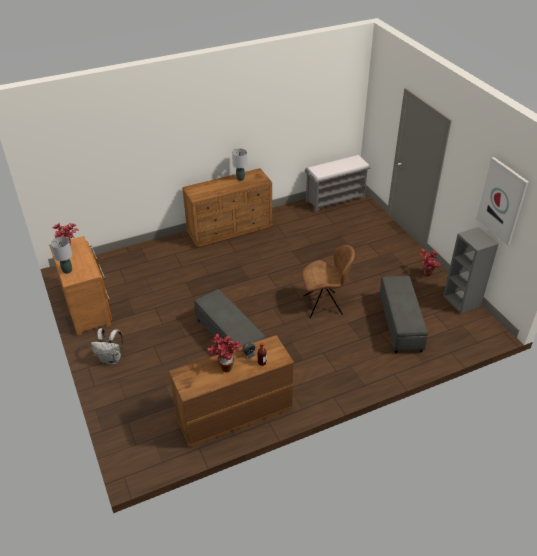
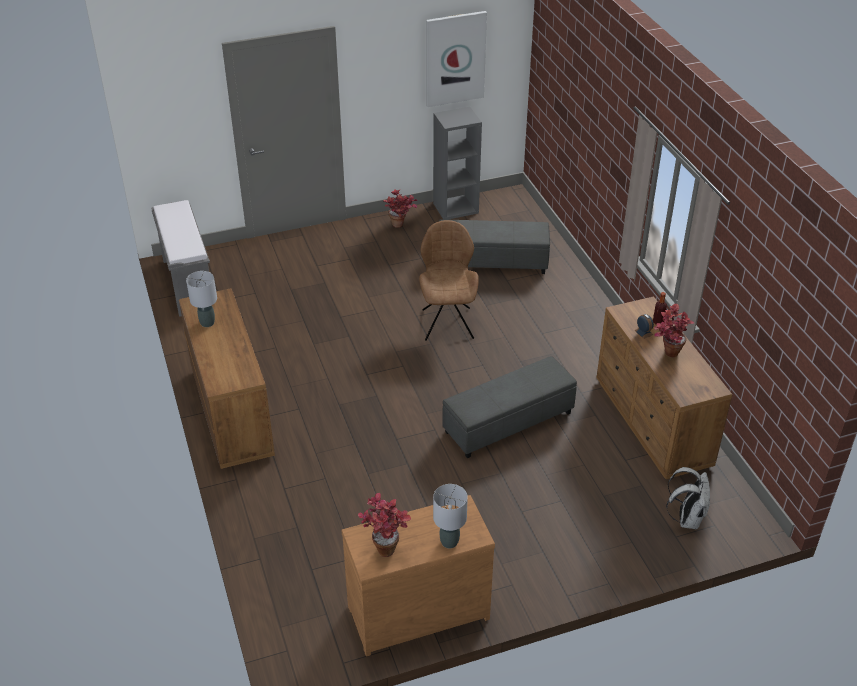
camera: 85 degrees left, 0 degrees up
white backpack [91,328,123,364] -> white backpack moved to [666,467,710,529]

